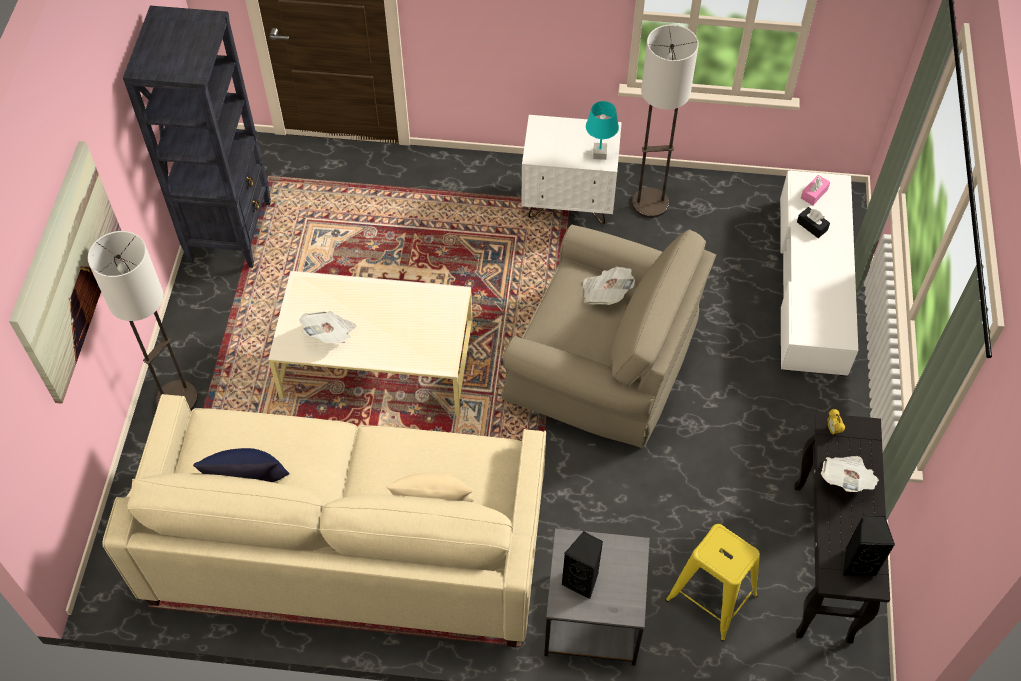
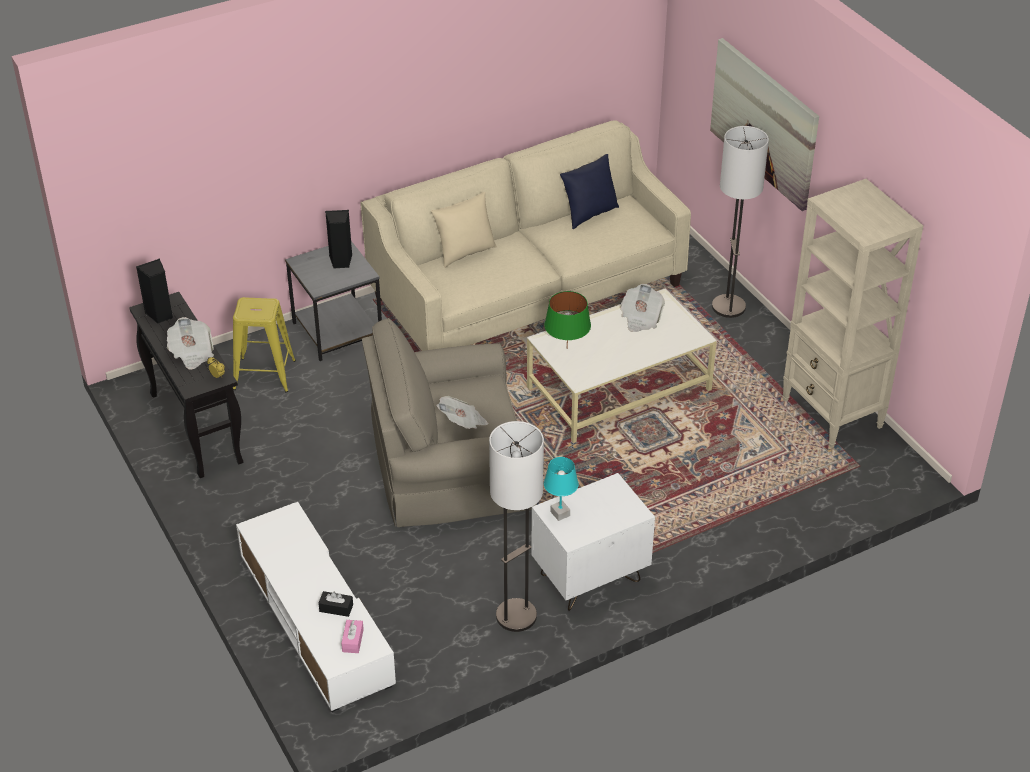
camera: 145 degrees right, 15 degrees down
black bookcase [123,6,271,268] -> beige bookcase [782,179,923,448]
none -> green table lamp [544,291,591,348]

